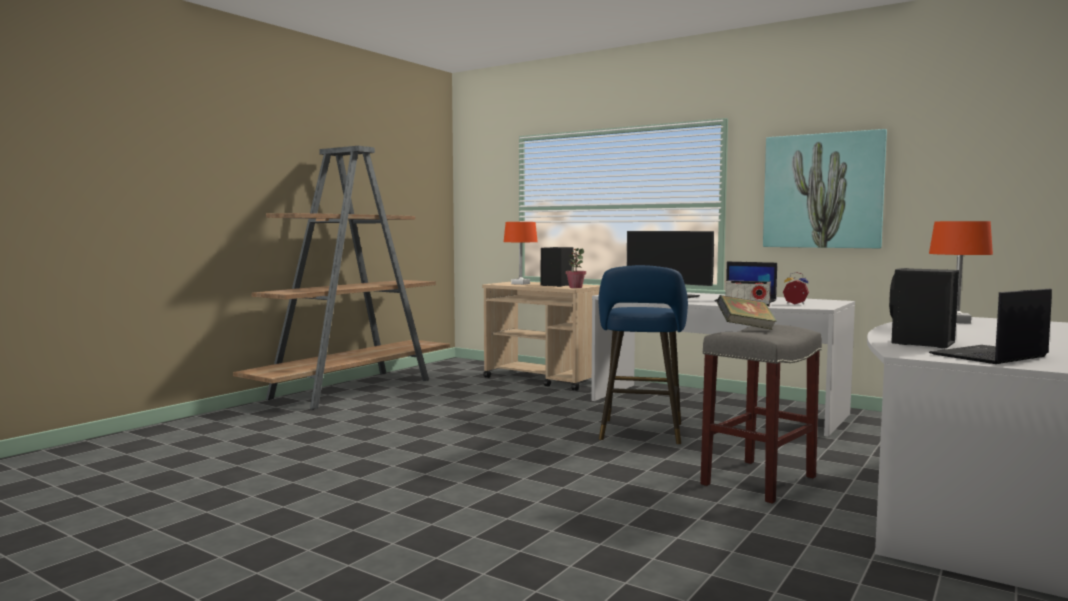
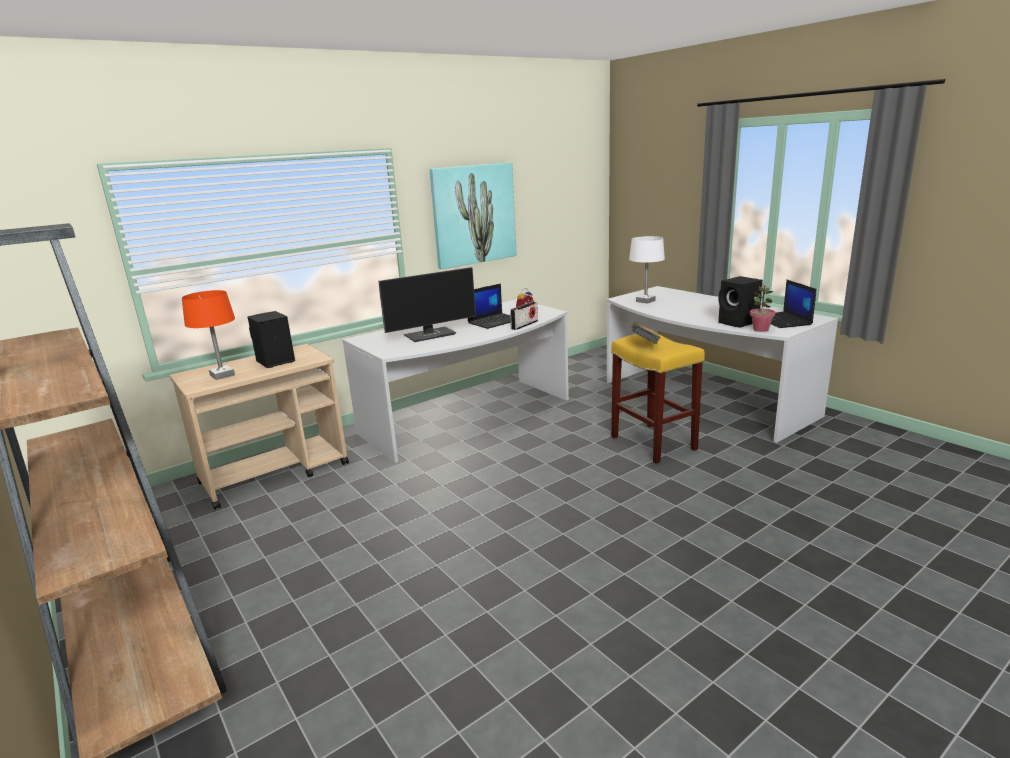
camera: 70 degrees left, 15 degrees up
potted plant [565,248,586,288] -> potted plant moved to [750,284,776,332]
blue stool [599,265,688,444] -> none
grey stool [700,324,822,504] -> yellow stool [611,334,705,464]
orange table lamp [929,221,993,324] -> white table lamp [629,236,665,304]

